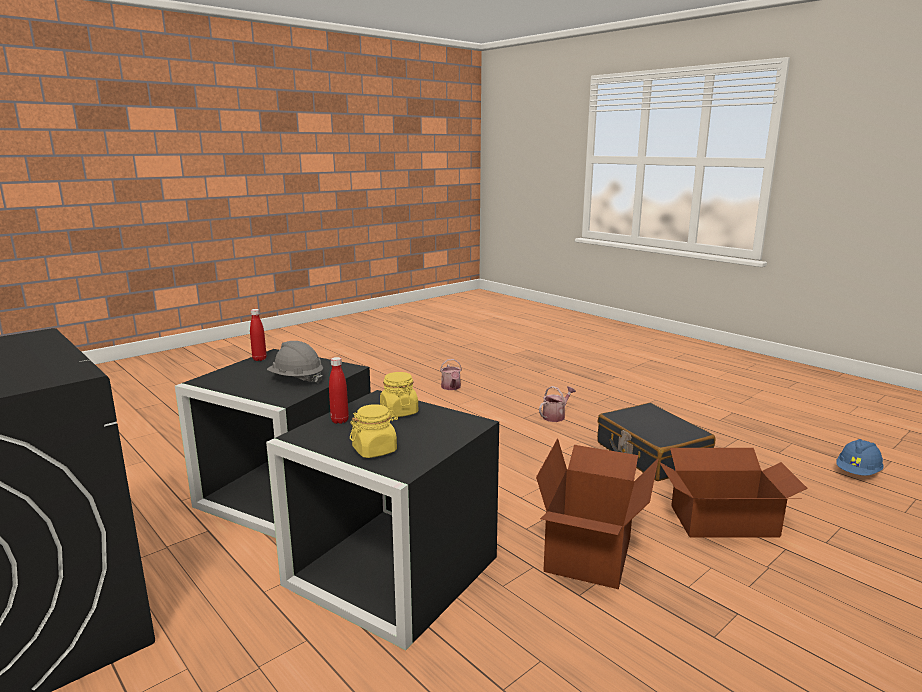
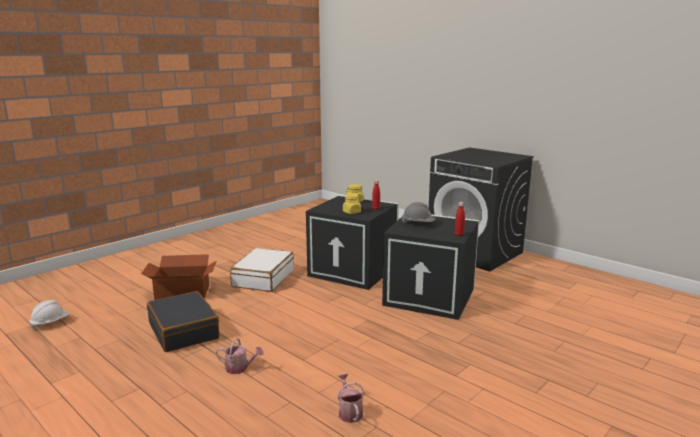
camera: 175 degrees right, 0 degrees up
cardboard box [536,438,658,589] -> white suitcase [230,248,294,292]
watering can [539,386,576,422] -> watering can turned 120 degrees counterclockwise [216,338,264,374]
blue hard hat [836,439,884,476] -> white hard hat [29,300,69,329]

